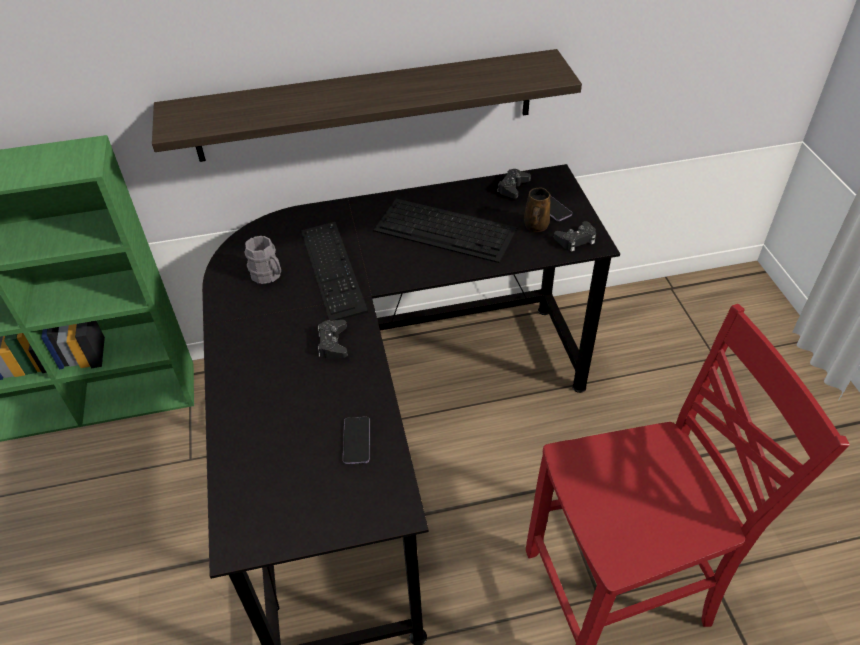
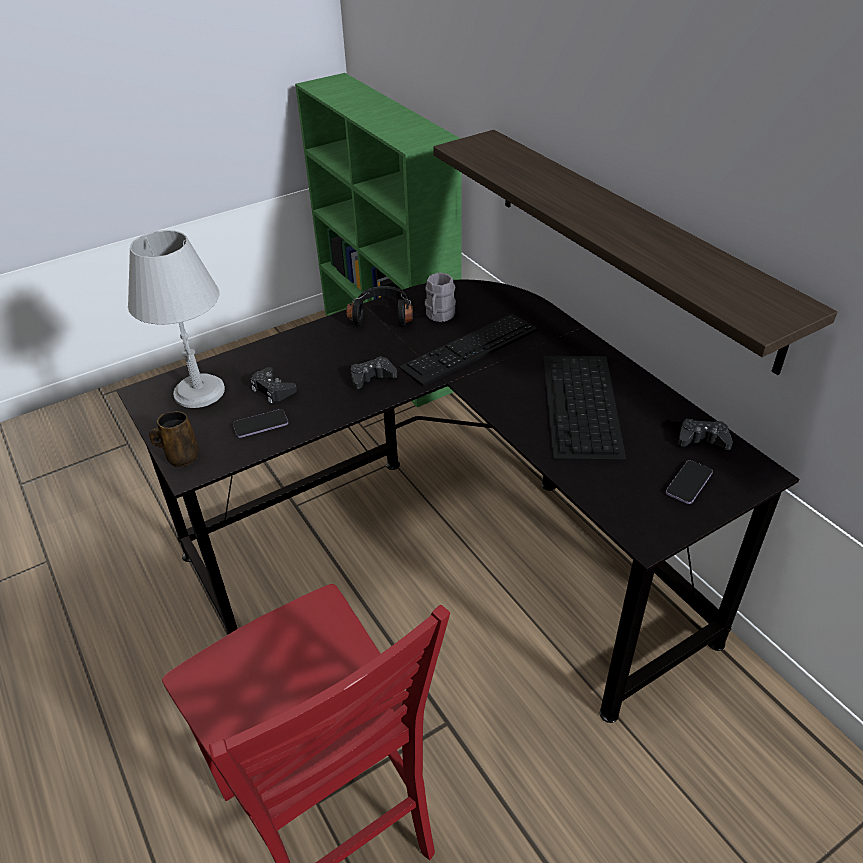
camera: 70 degrees right, 5 degrees down
brown mug [524,187,551,232] -> brown mug moved to [149,411,199,467]
black game controller [554,221,596,252] -> black game controller moved to [251,367,297,403]
none -> grey table lamp [128,230,225,408]
none -> black headphones [346,286,413,326]

